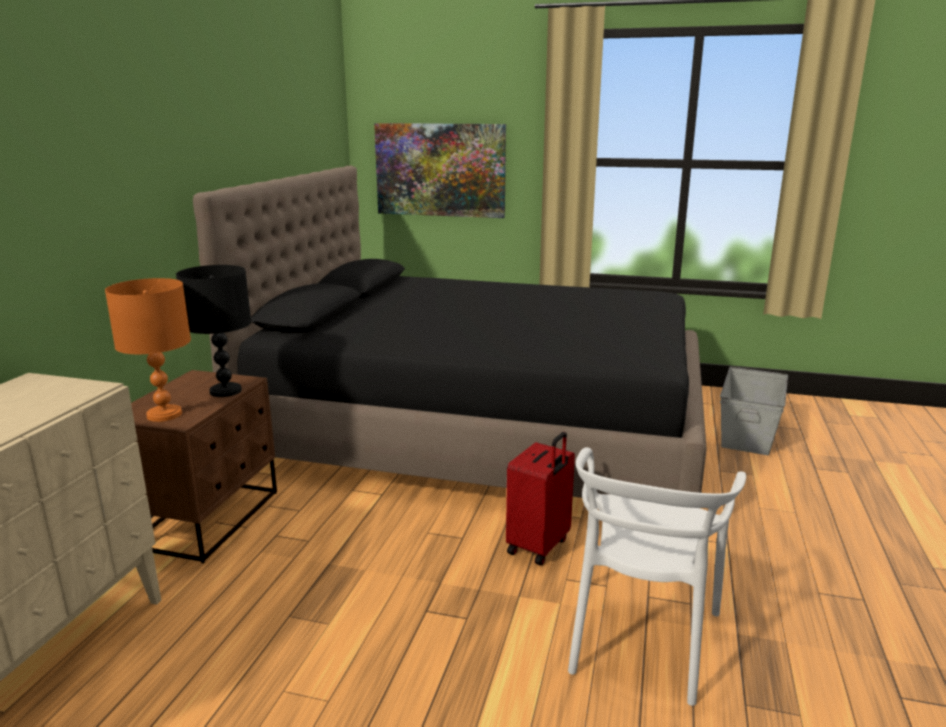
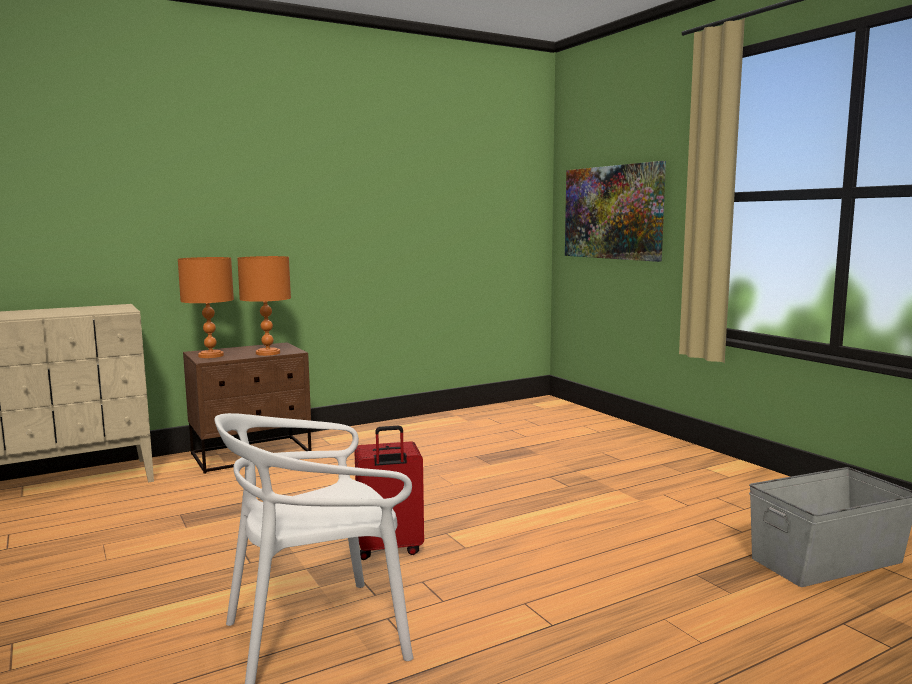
camera: 45 degrees right, 10 degrees down
black table lamp [176,265,251,397] -> orange table lamp [237,256,291,356]
black bed [193,166,706,498] -> none

